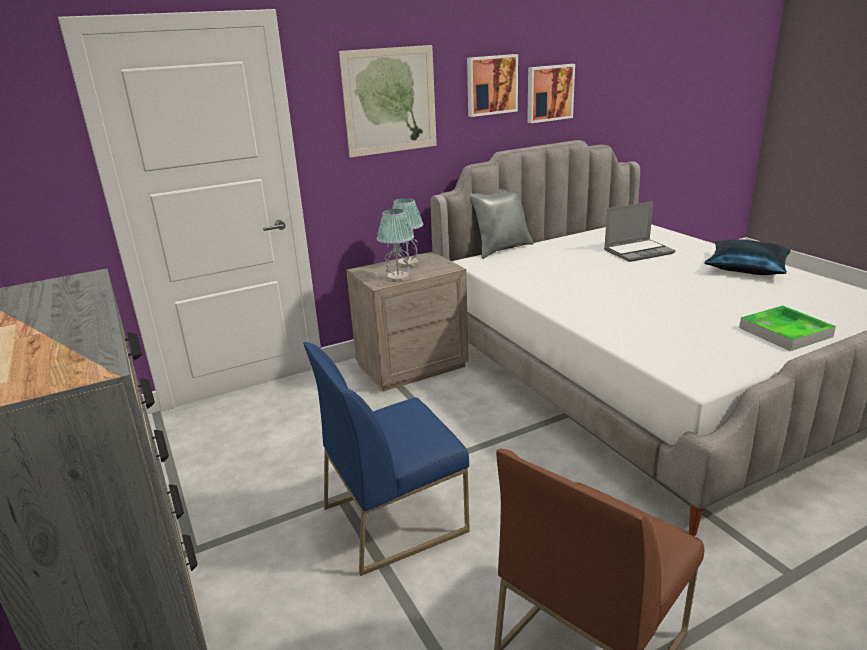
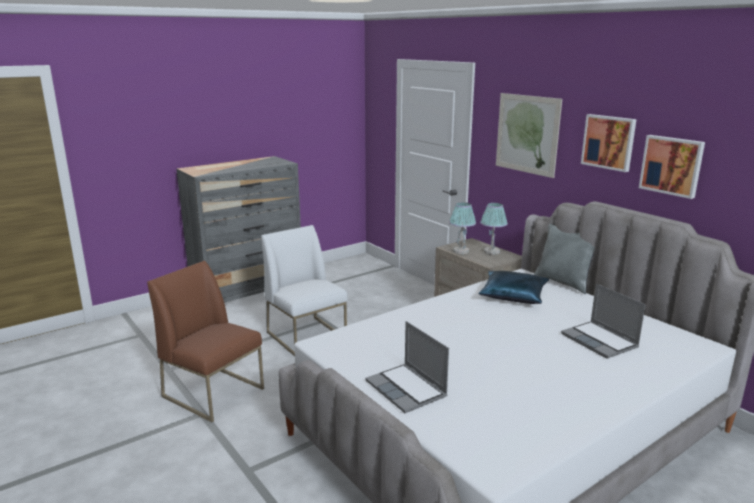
camera: 80 degrees right, 5 degrees down
blue chair [303,342,470,576] -> white chair [261,225,348,356]
blue pillow [704,239,791,275] -> blue pillow moved to [478,271,549,304]
tray [739,305,836,351] -> laptop [366,321,449,413]

